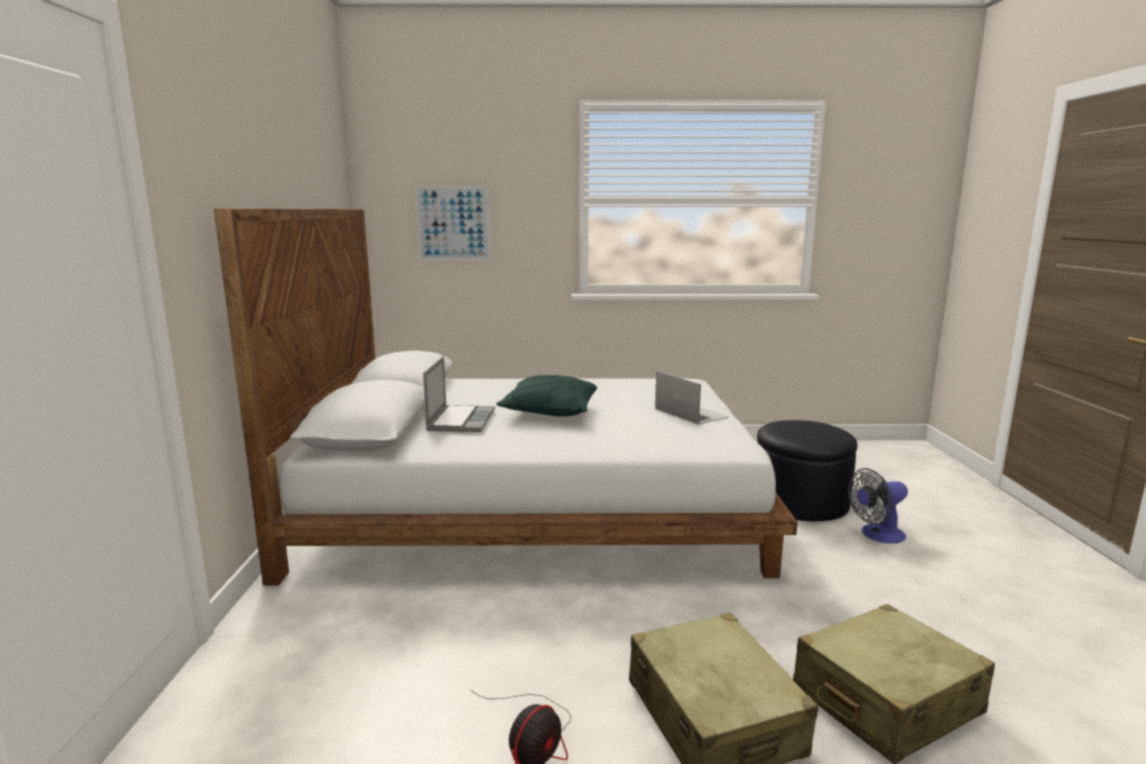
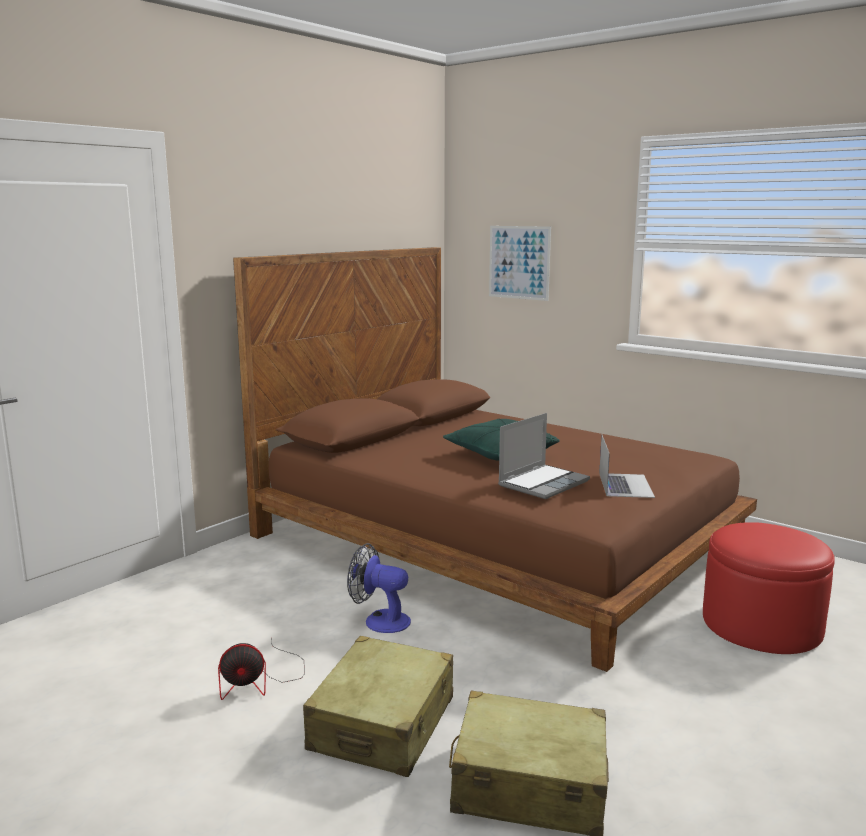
camera: 40 degrees right, 0 degrees up
white bed [214,208,798,586] -> brown bed [233,247,757,672]
laptop [423,356,495,432] -> laptop moved to [498,413,590,499]
black ottoman [757,420,857,521] -> red ottoman [703,522,835,654]
fan [848,468,908,543] -> fan moved to [347,543,411,633]

